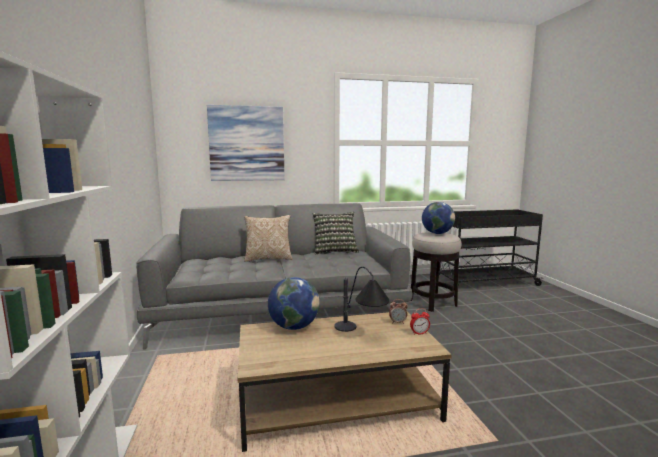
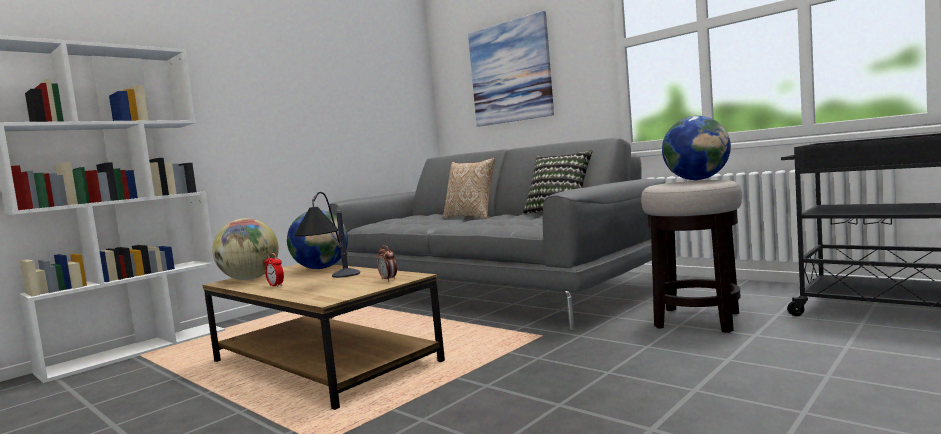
camera: 55 degrees right, 5 degrees down
alarm clock [410,309,430,335] -> alarm clock moved to [264,253,284,287]
none -> globe [212,218,279,280]

